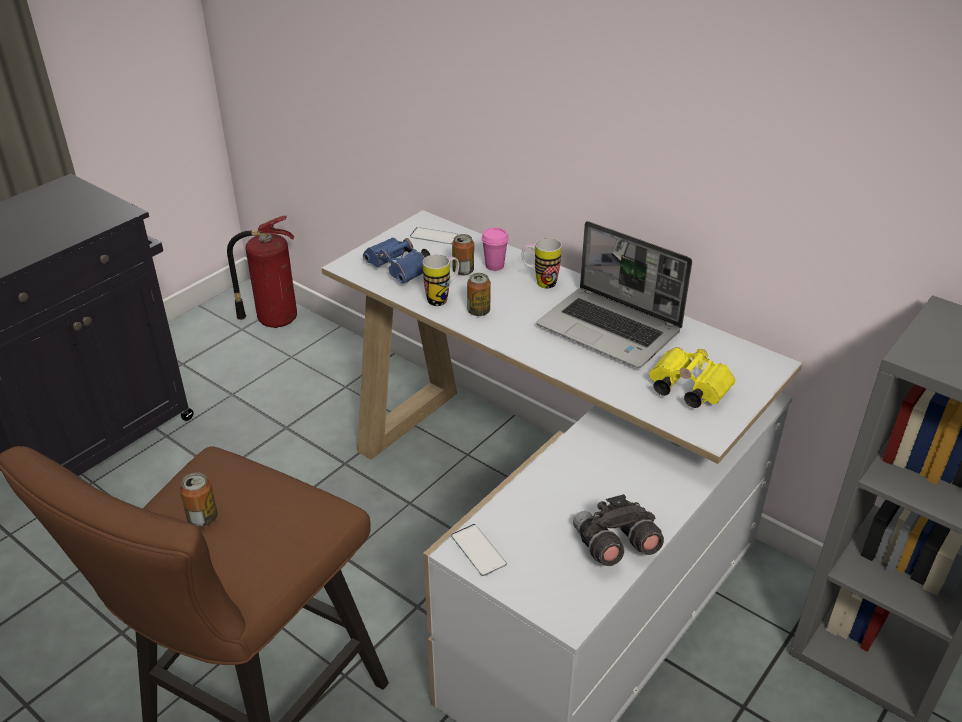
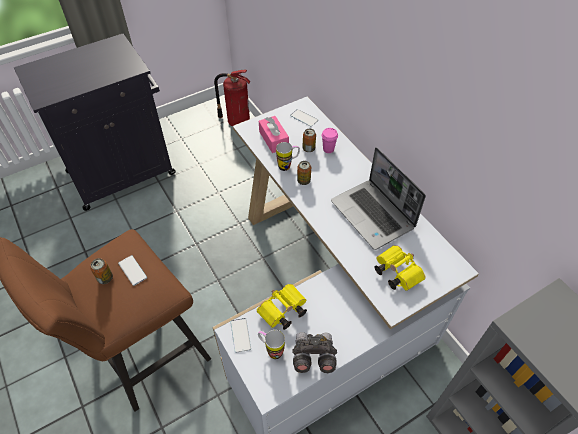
camera: 20 degrees right, 15 degrees up
blue binoculars [363,238,430,284] -> pink tissue box [259,116,289,153]
mug [522,238,562,289] -> mug moved to [258,330,285,359]
none -> phone [118,255,147,286]
none -> yellow binoculars [257,284,307,330]

